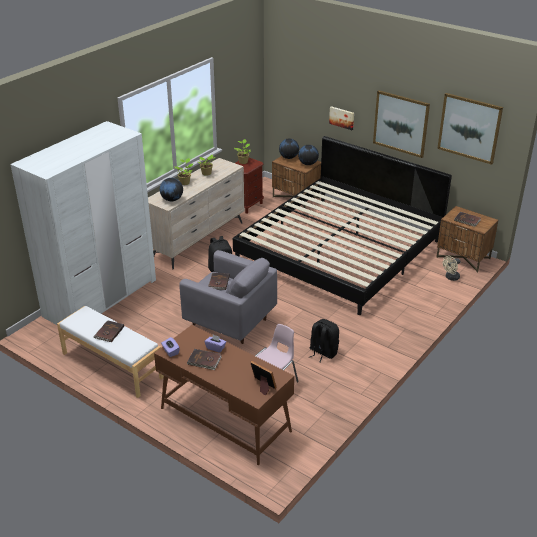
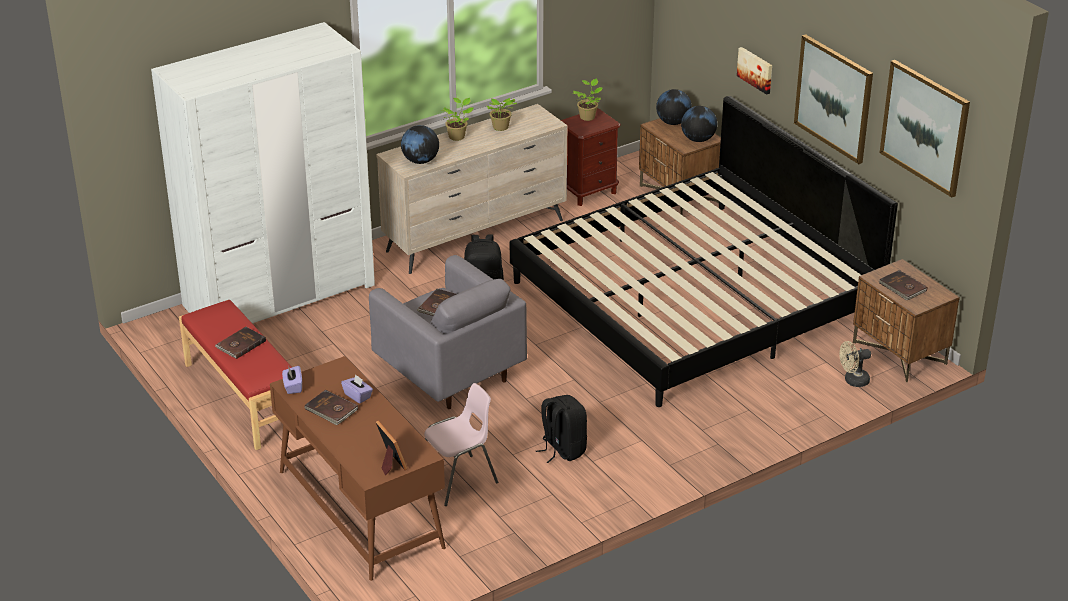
camera: 20 degrees right, 0 degrees up
white bench [57,306,164,398] -> red bench [179,300,292,450]

